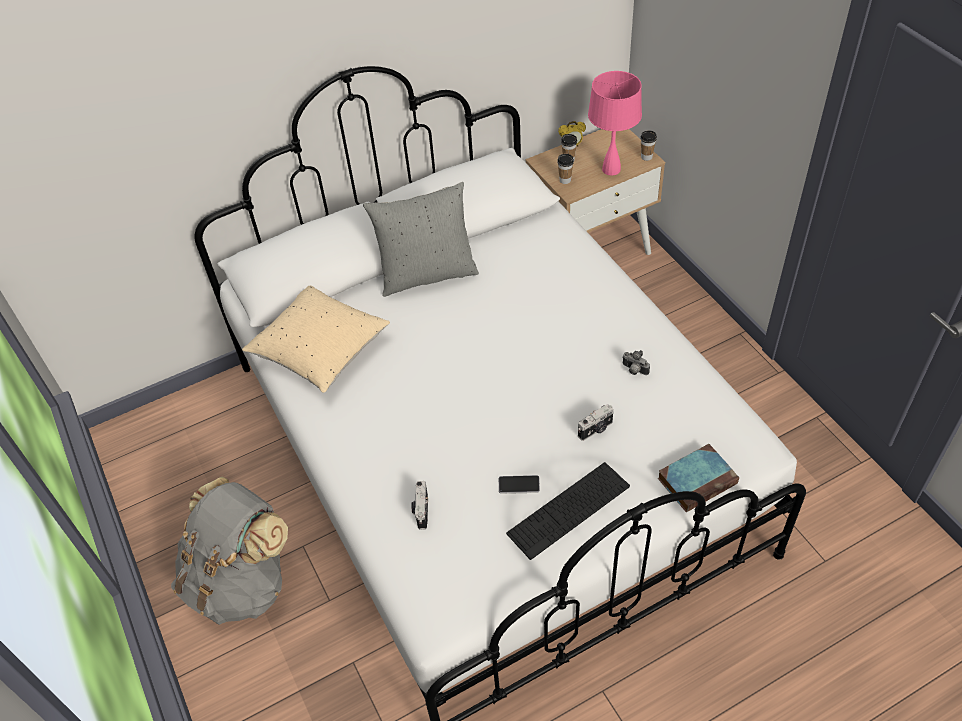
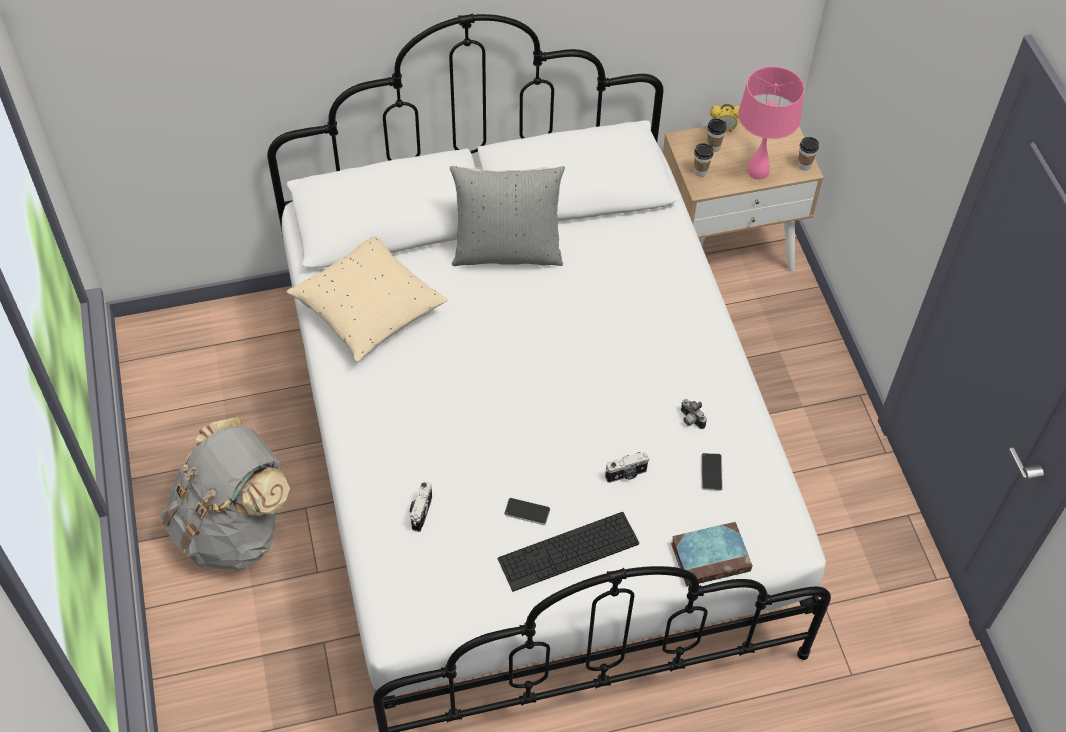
camera: 10 degrees right, 5 degrees up
none -> phone [701,453,723,491]

